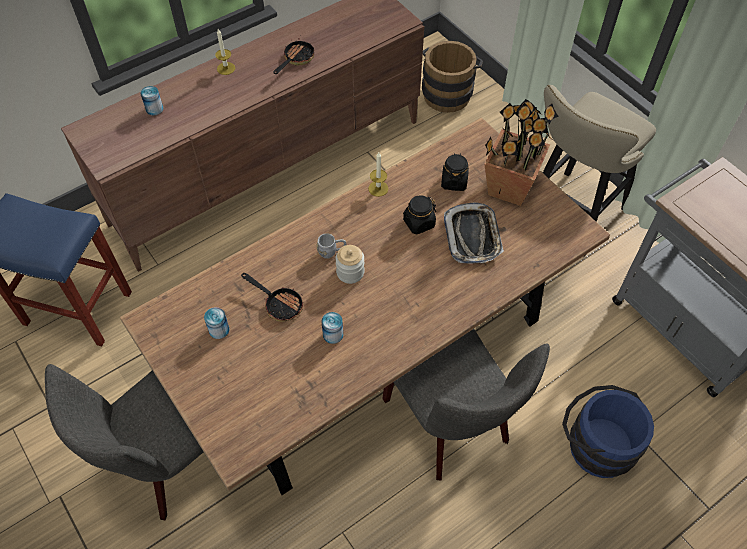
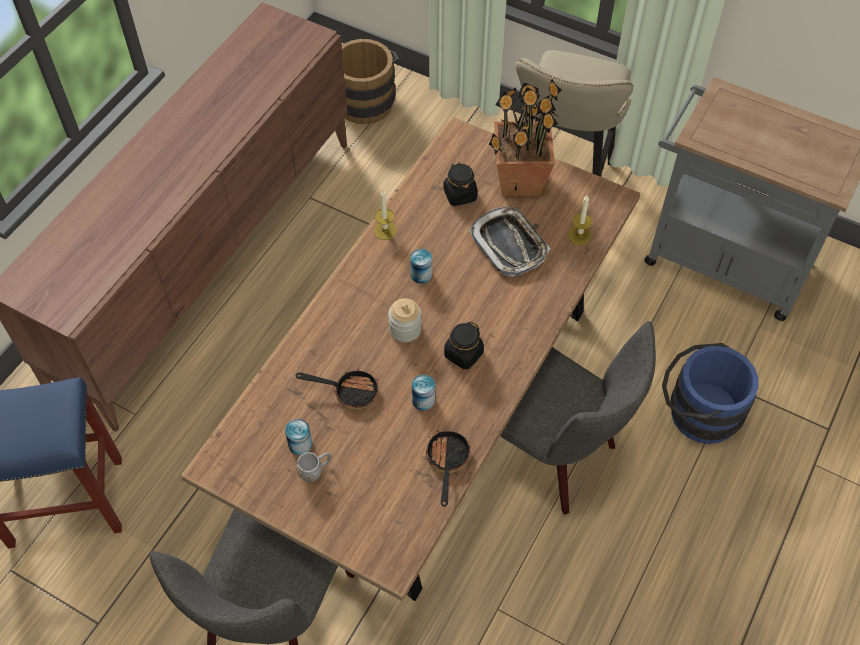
camera: 25 degrees left, 0 degrees up
can [140,86,163,116] -> can moved to [410,249,432,284]
candle [215,29,235,75] -> candle moved to [568,195,592,245]
frying pan [273,38,314,74] -> frying pan moved to [426,430,470,507]
grey mug [316,233,347,259] -> grey mug moved to [297,452,331,482]
black jar [403,195,436,235] -> black jar moved to [444,322,484,369]

